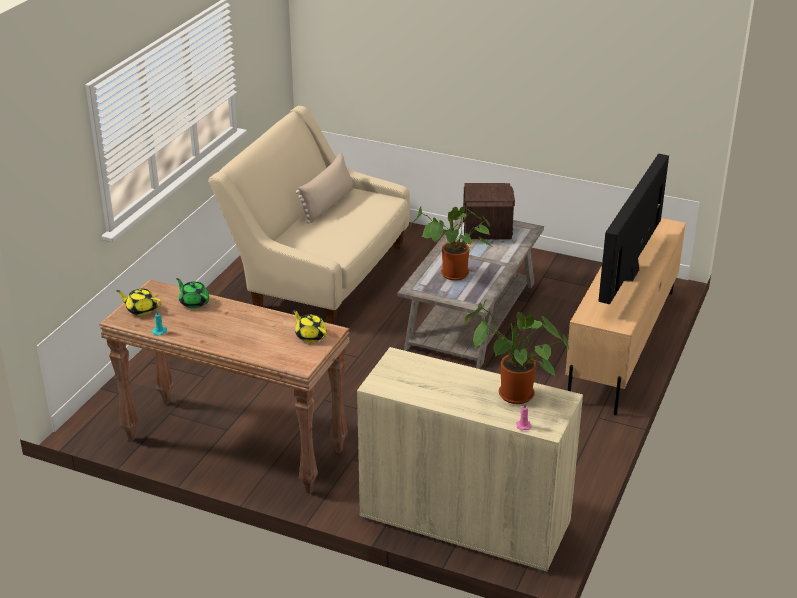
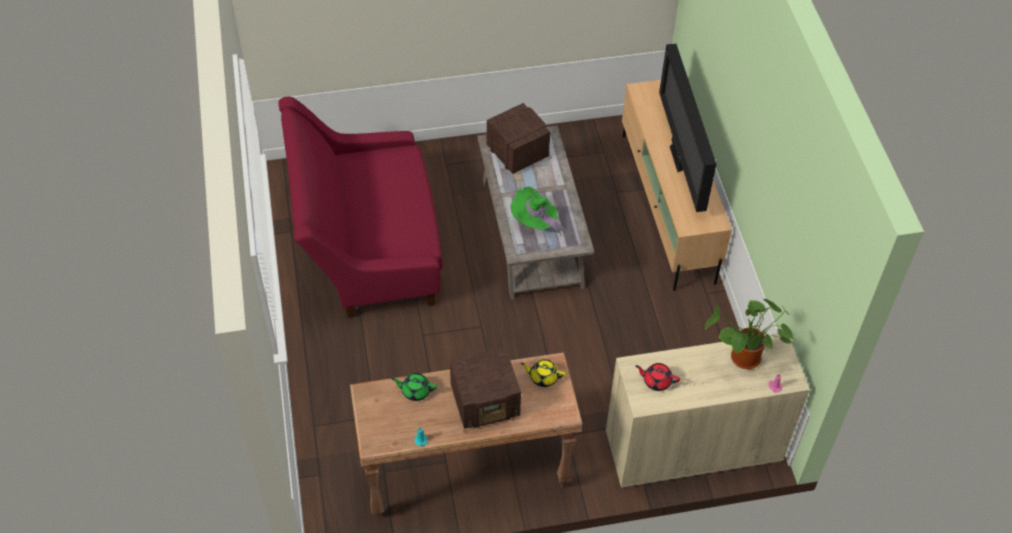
camera: 35 degrees left, 20 degrees up
yellow teapot [116,289,162,316] -> none
beige sofa [208,106,410,325] -> red sofa [278,97,443,318]
beige pillow [296,153,354,224] -> none
potted plant [410,207,491,281] -> green hat [511,187,564,236]
none -> radio [450,348,521,429]
none -> red teapot [635,363,680,391]

